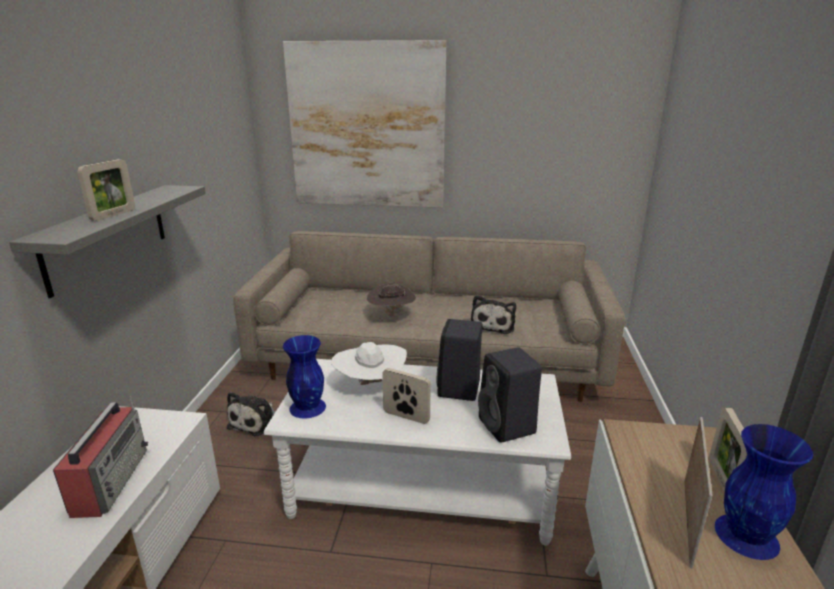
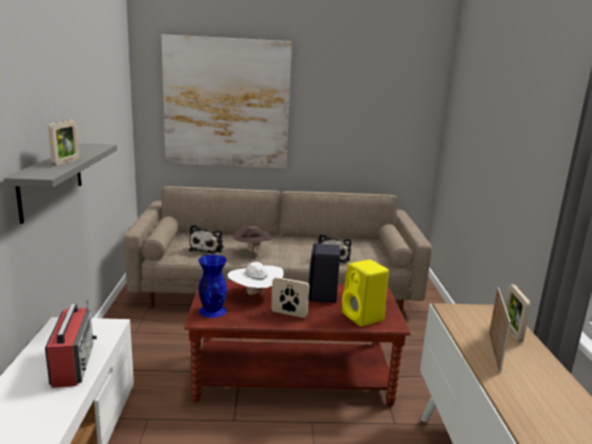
camera: 10 degrees left, 5 degrees down
plush toy [227,392,275,436] -> plush toy moved to [189,224,224,254]
white coffee table [264,359,571,545] -> brown coffee table [184,281,411,406]
black speaker [478,347,542,443] -> yellow speaker [342,259,389,326]
blue vase [715,424,813,560] -> none

